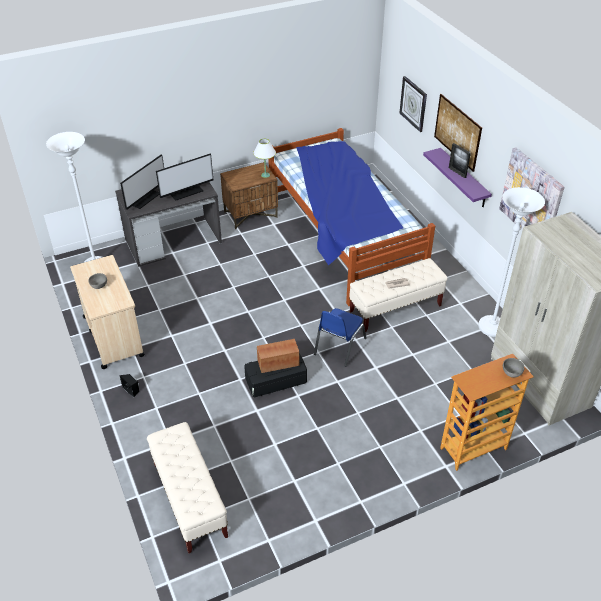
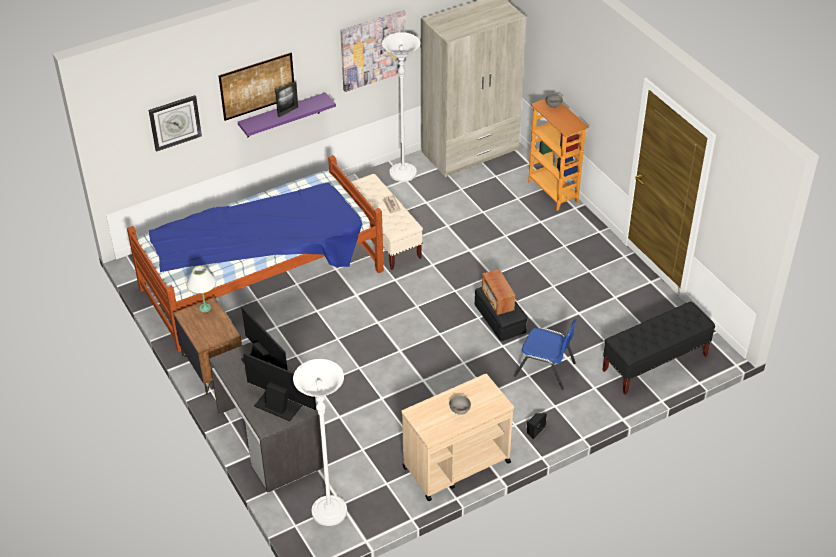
camera: 95 degrees left, 0 degrees up
beige bench [147,422,228,553] -> black bench [602,301,715,395]
blue chair [314,308,366,367] -> blue chair moved to [514,319,577,390]

